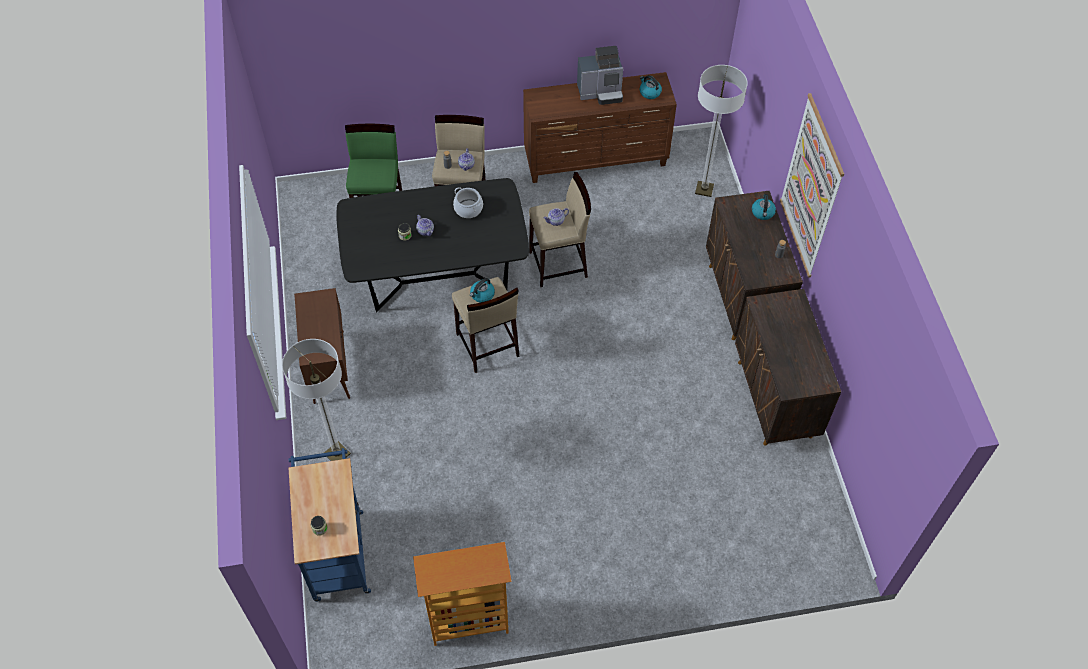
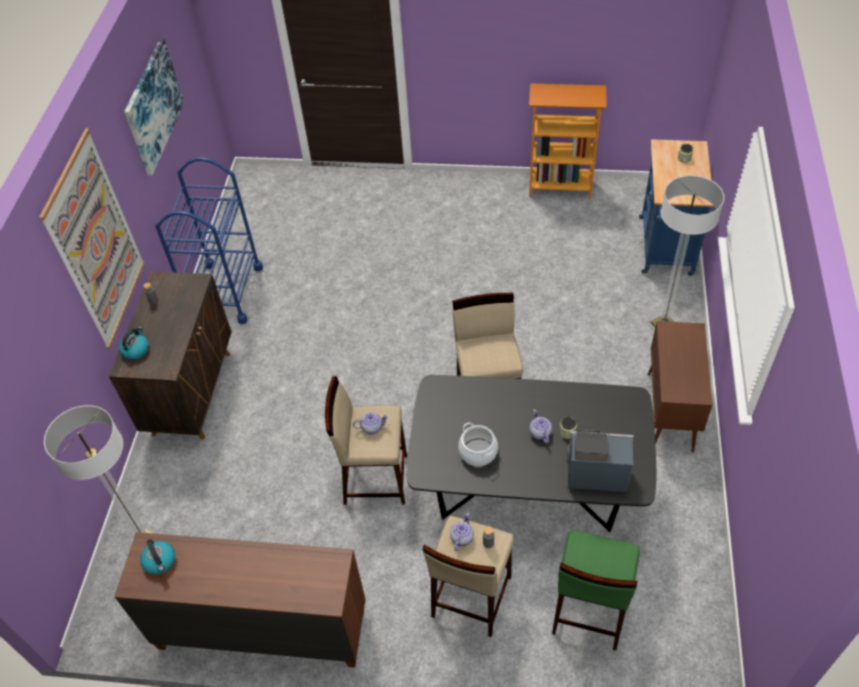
camera: 160 degrees left, 5 degrees down
kettle [470,278,495,303] -> none
coffee machine [577,46,623,105] -> coffee machine moved to [567,429,634,492]
brown cabinet [735,289,841,445] -> blue cart [156,157,263,324]
none -> picture [124,39,184,176]

